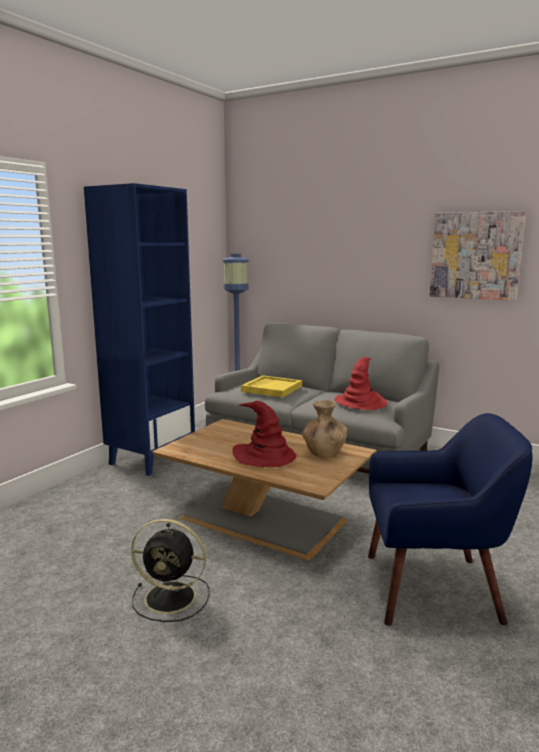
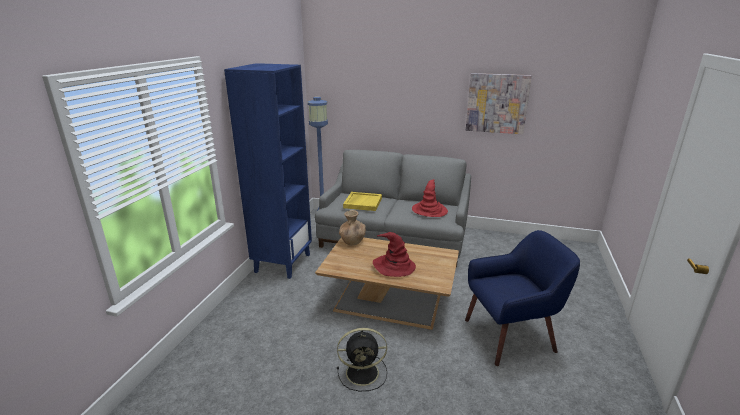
camera: 15 degrees left, 10 degrees up
brown vase [302,400,347,457] -> brown vase moved to [339,210,366,246]

